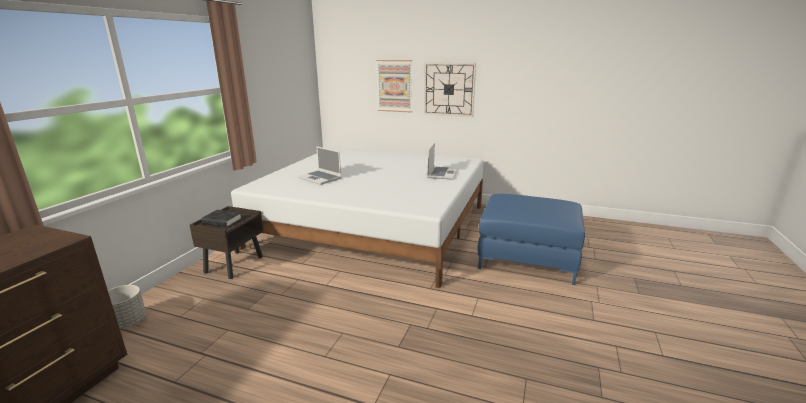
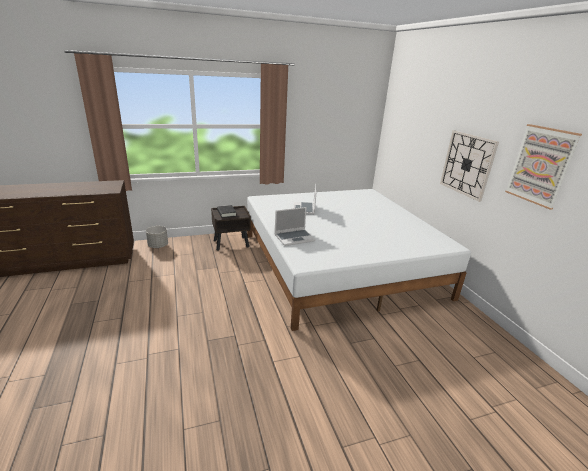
camera: 50 degrees right, 5 degrees up
picture [376,60,412,113] -> picture moved to [505,124,582,210]
laptop [428,143,458,180] -> laptop moved to [275,207,316,246]
blue ottoman [478,194,585,285] -> none

